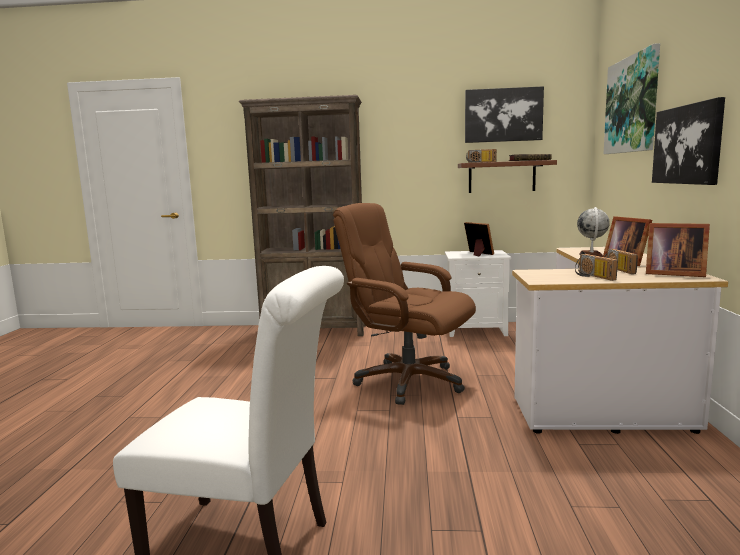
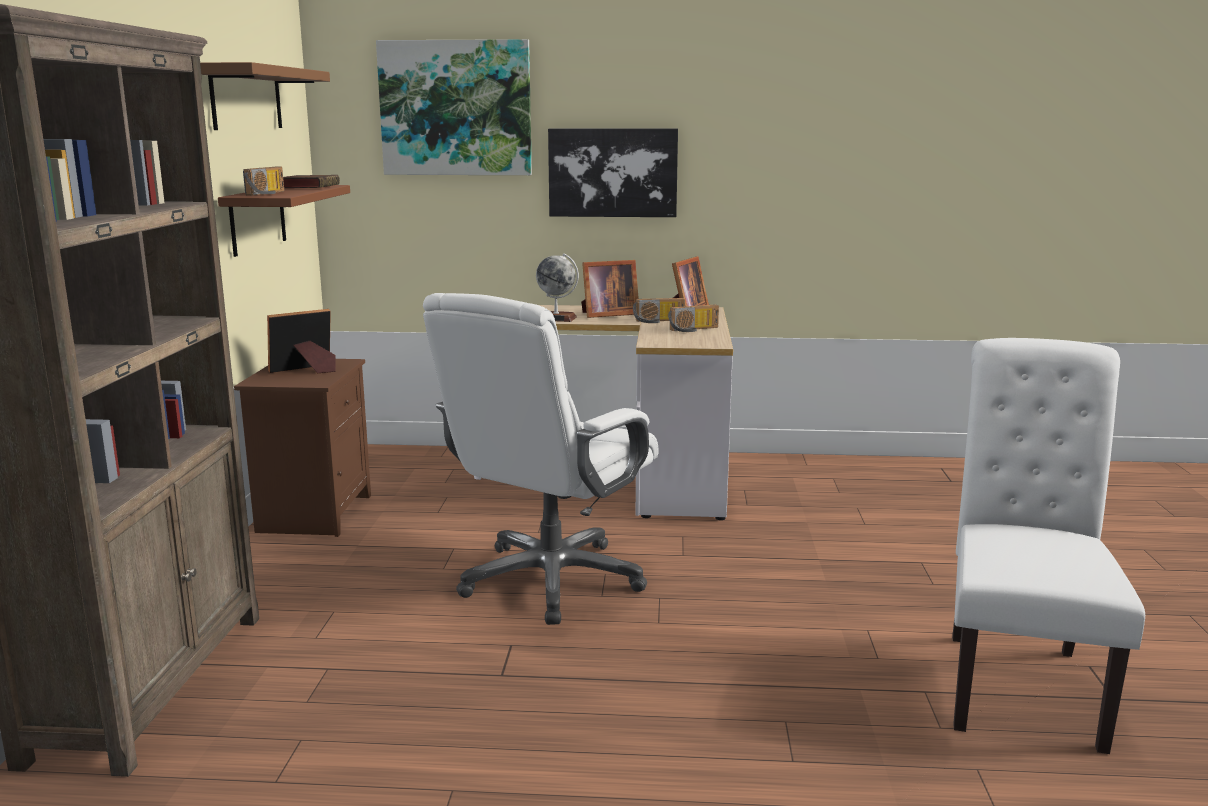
camera: 90 degrees left, 5 degrees up
brown office chair [333,203,476,405] -> white office chair [423,293,658,625]
white nightstand [445,250,511,337] -> brown nightstand [234,359,371,537]
picture [465,86,544,143] -> brown shelf [200,62,330,130]

